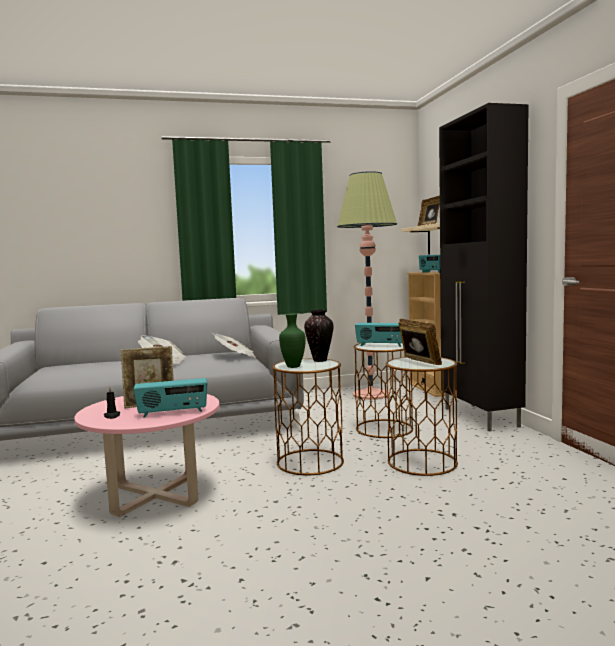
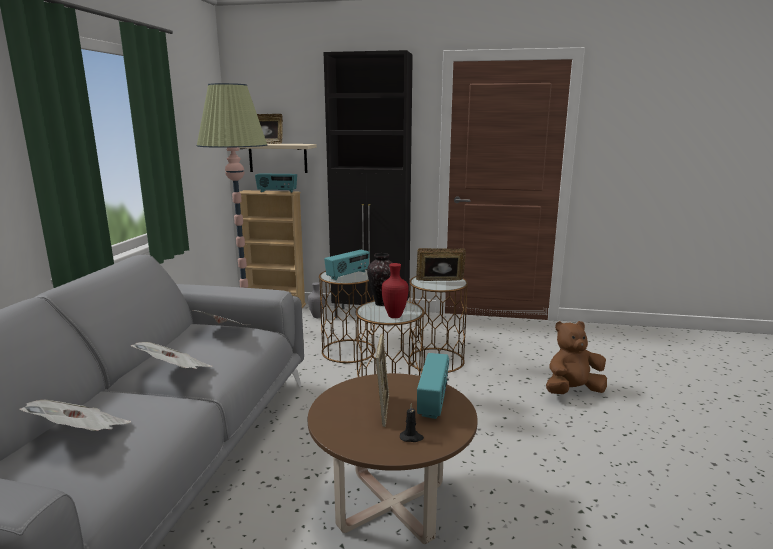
camera: 65 degrees left, 10 degrees up
pink coffee table [74,394,219,517] -> brown coffee table [308,373,478,544]
green vase [279,313,306,368] -> red vase [382,263,409,318]
none -> newspaper [20,399,131,431]
none -> grey vase [308,283,325,318]
none -> brown plush toy [546,321,607,394]

